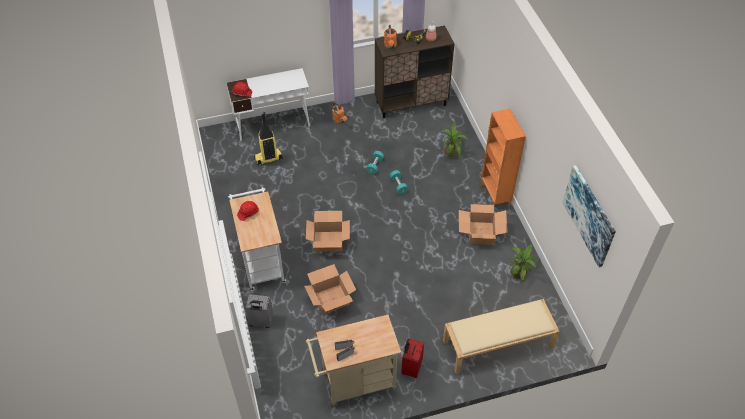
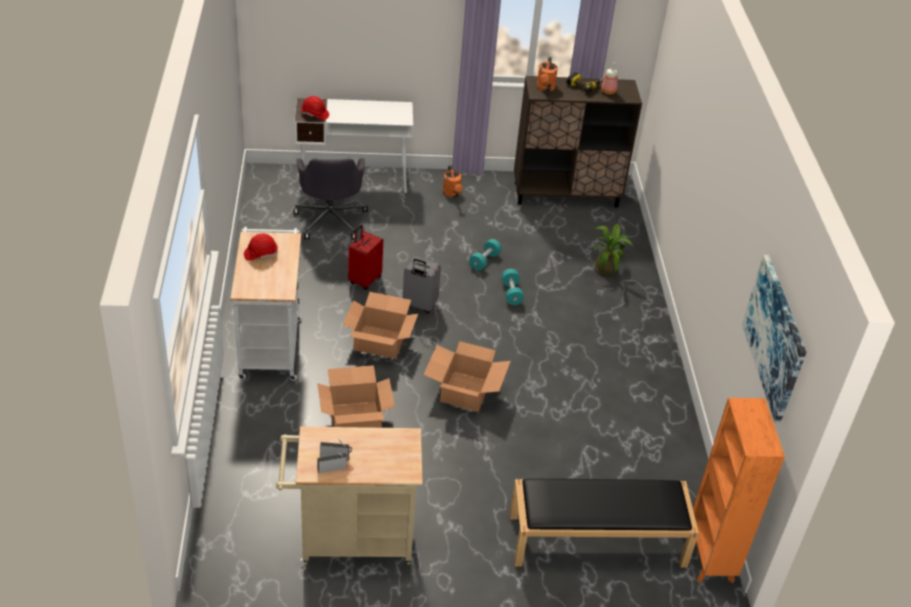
camera: 10 degrees right, 10 degrees down
grey suitcase [245,294,273,328] -> grey suitcase moved to [403,256,441,314]
vacuum cleaner [254,112,283,166] -> grey office chair [294,158,368,240]
red suitcase [401,339,424,378] -> red suitcase moved to [348,225,383,290]
beige bench [443,299,560,374] -> black bench [510,479,699,567]
cardboard box [459,204,508,245] -> cardboard box moved to [423,341,511,412]
orange bookcase [481,109,526,207] -> orange bookcase moved to [693,398,785,583]
potted plant [509,244,537,283] -> none

